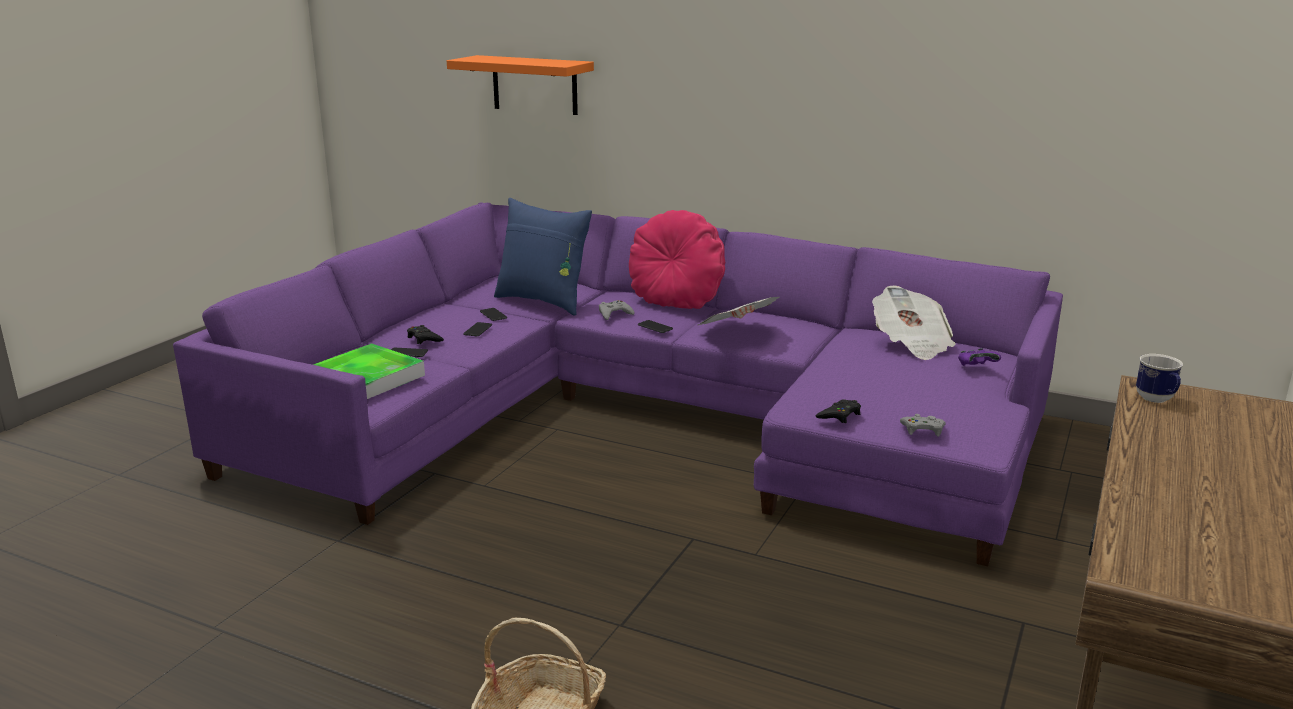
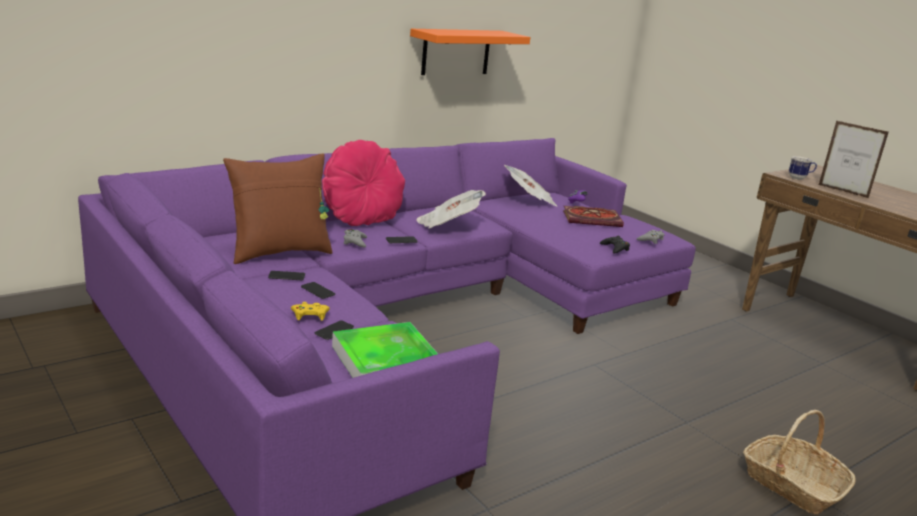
camera: 65 degrees left, 0 degrees up
black game controller [407,325,444,344] -> yellow game controller [291,302,330,321]
orange shelf [447,55,594,115] -> orange shelf moved to [410,29,530,75]
blue pillow [494,198,592,316] -> brown pillow [223,153,333,264]
none -> book [563,206,624,227]
none -> picture frame [819,121,889,198]

